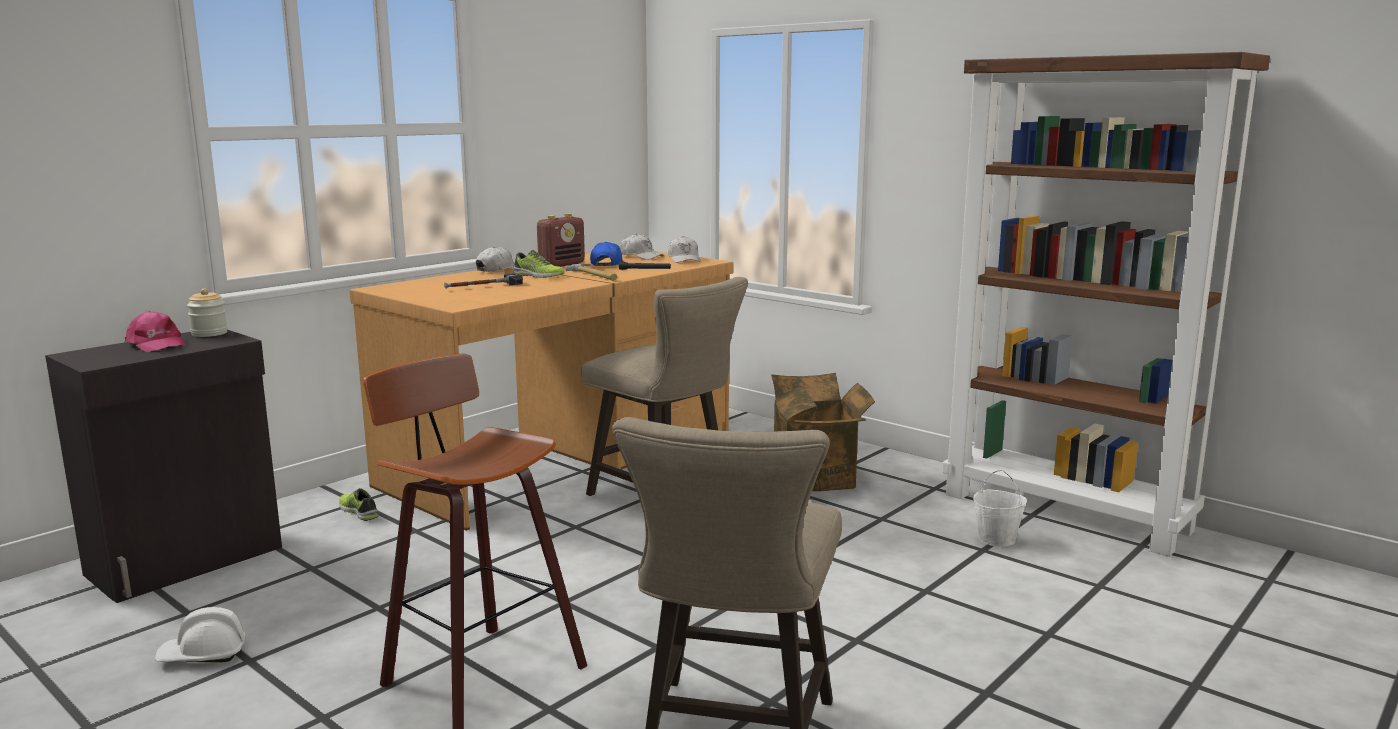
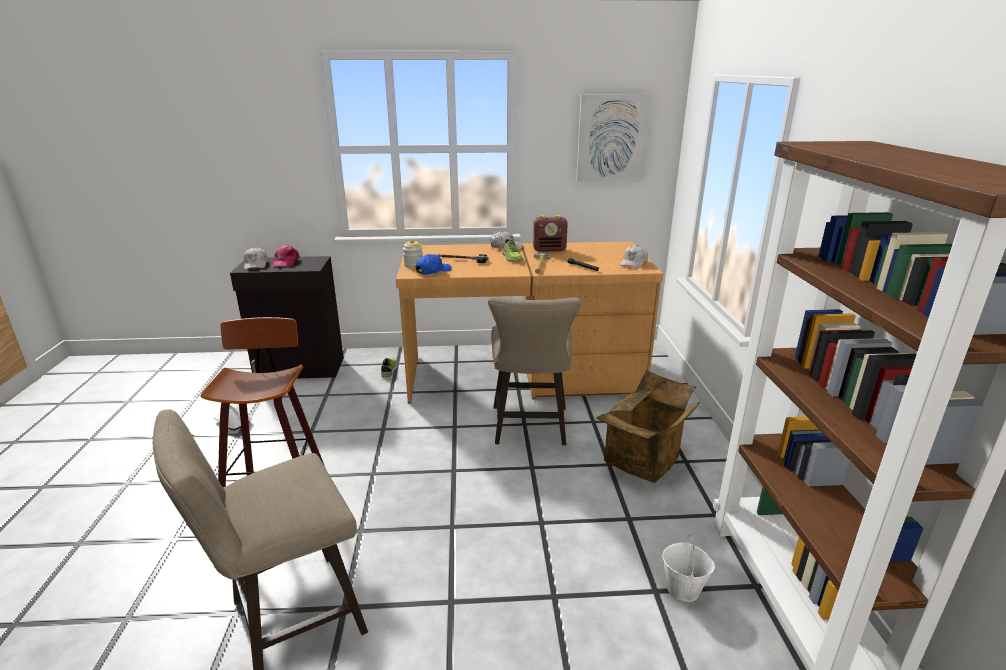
camera: 45 degrees right, 10 degrees up
jar [187,288,228,337] -> jar moved to [403,239,423,268]
blue cap [590,242,624,266] -> blue cap moved to [416,254,452,275]
white cap [620,234,664,260] -> white cap moved to [244,247,268,269]
none -> picture [576,94,652,182]

